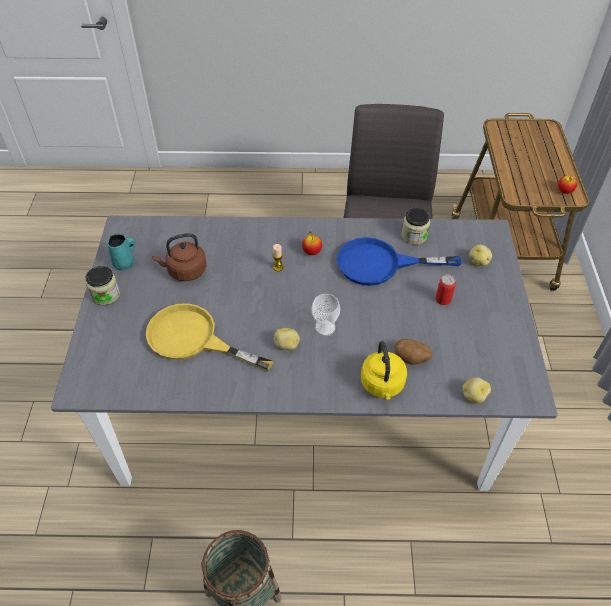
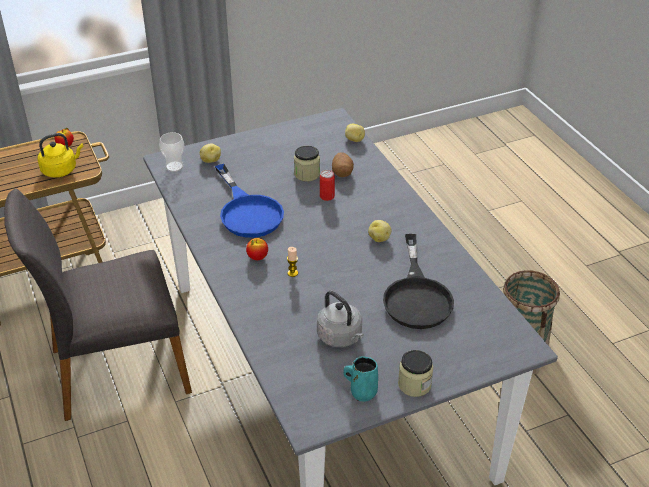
camera: 115 degrees left, 10 degrees down
yellow frying pan [146,303,274,371] -> black frying pan [383,234,454,329]
brown kettle [152,233,206,281] -> grey kettle [317,291,364,347]
cup [312,294,340,336] -> cup moved to [159,132,184,172]
yellow kettle [361,341,407,399] -> yellow kettle moved to [37,133,84,178]
jar [401,208,430,245] -> jar moved to [294,146,320,182]
can [436,274,456,305] -> can moved to [320,170,335,201]

